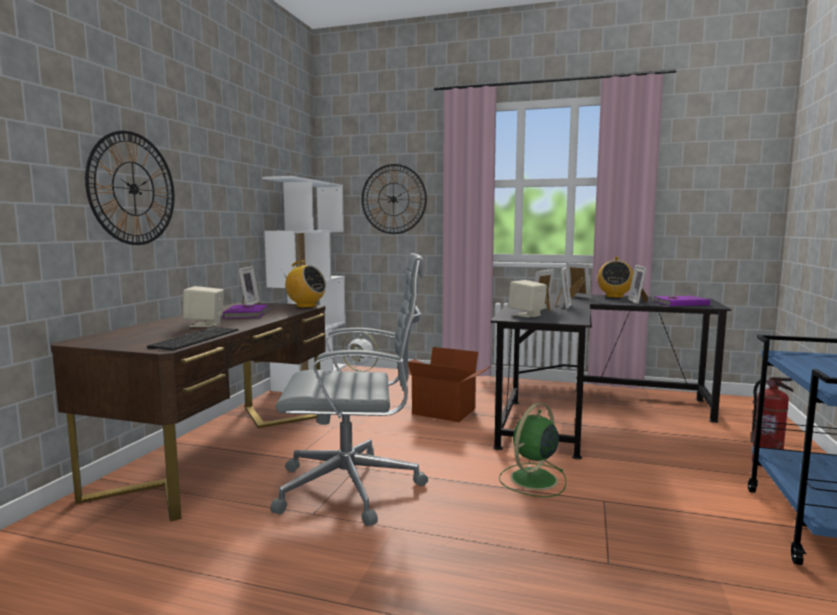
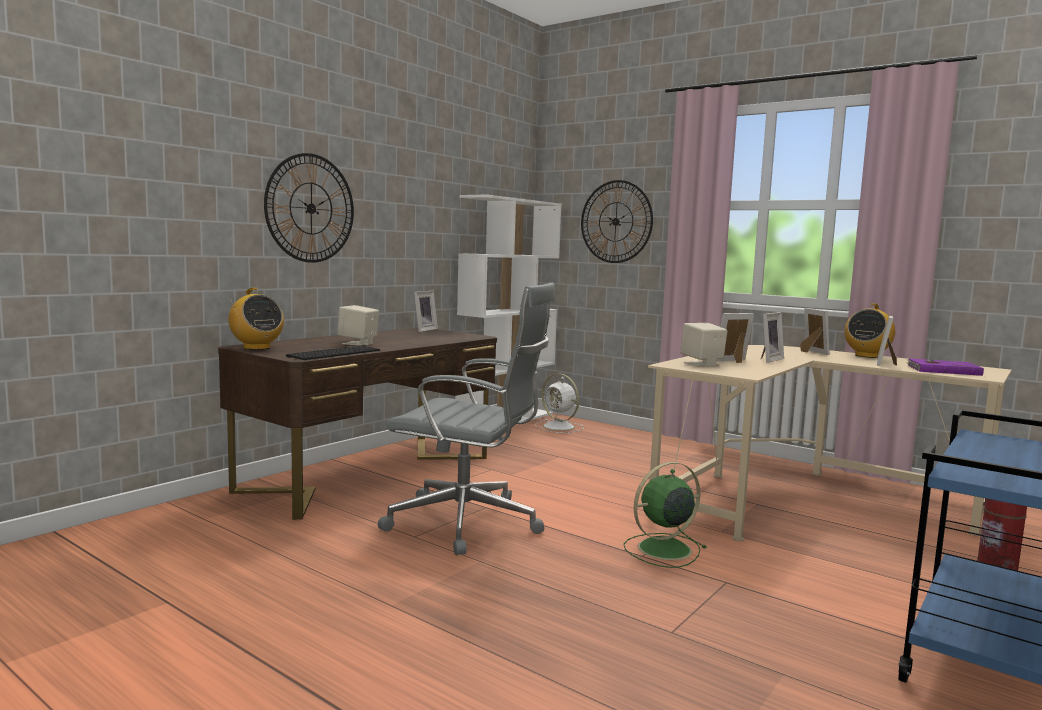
camera: 20 degrees right, 0 degrees up
purple book [223,305,271,319] -> none
radio [283,261,326,308] -> radio moved to [228,288,284,350]
cardboard box [396,347,491,422] -> none
black desk [490,294,731,459] -> beige desk [648,345,1011,541]

